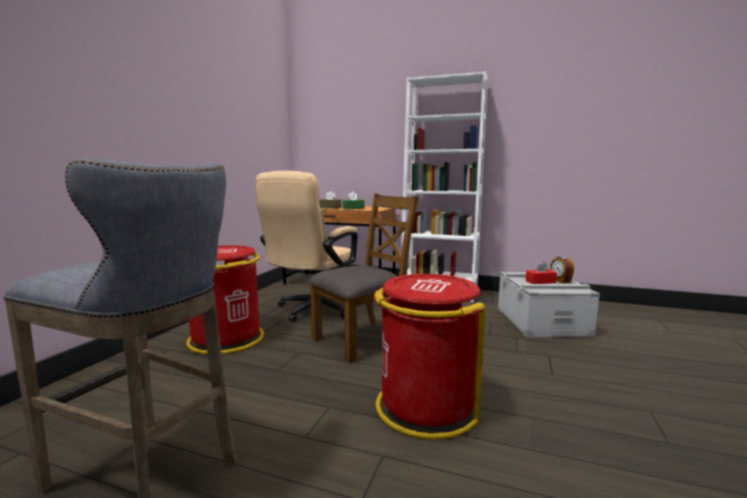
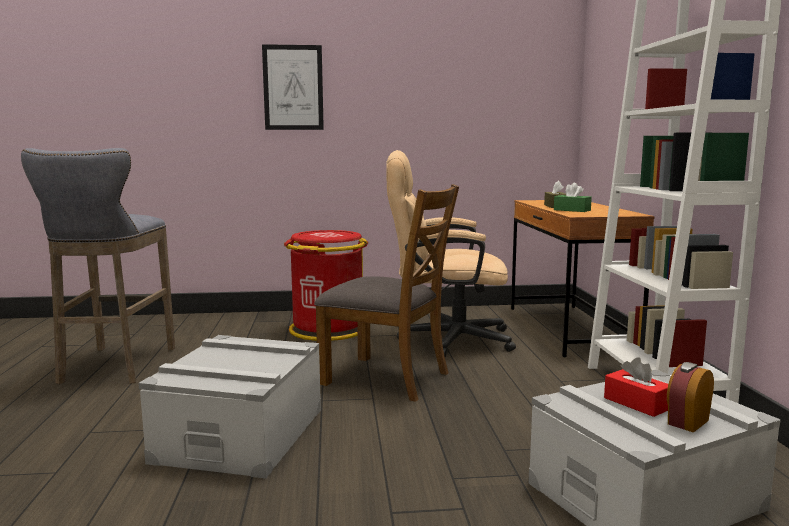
camera: 65 degrees right, 0 degrees up
red trash can [374,274,485,440] -> grey storage box [139,335,321,479]
none -> picture [262,44,324,130]

